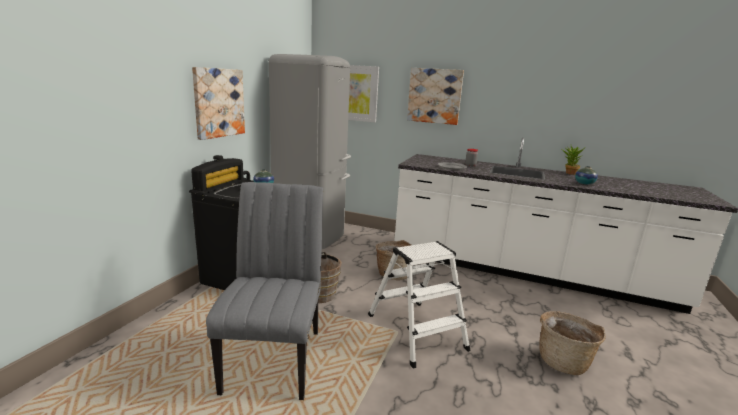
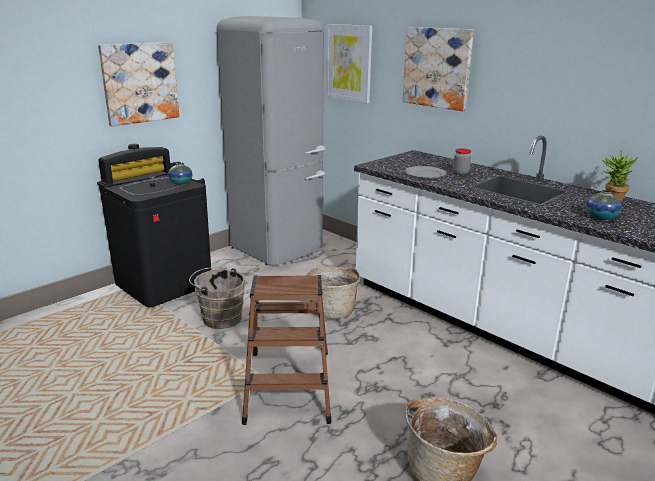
camera: 25 degrees right, 5 degrees up
grey chair [206,182,323,400] -> none
white step ladder [368,241,470,368] -> brown step ladder [242,275,332,425]

